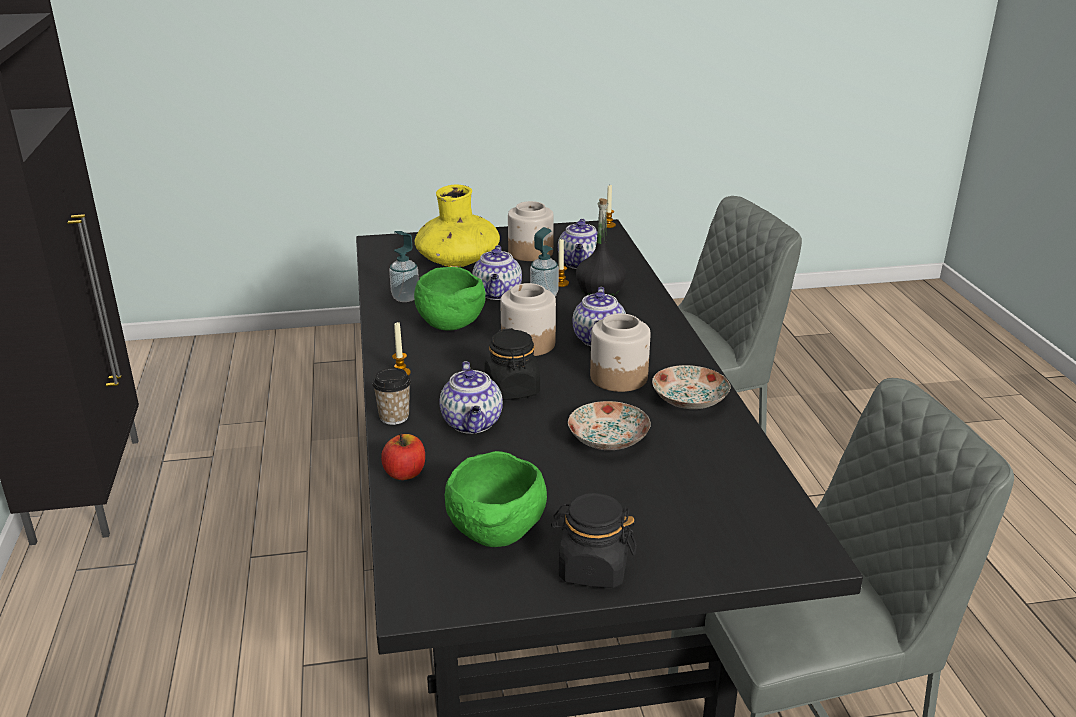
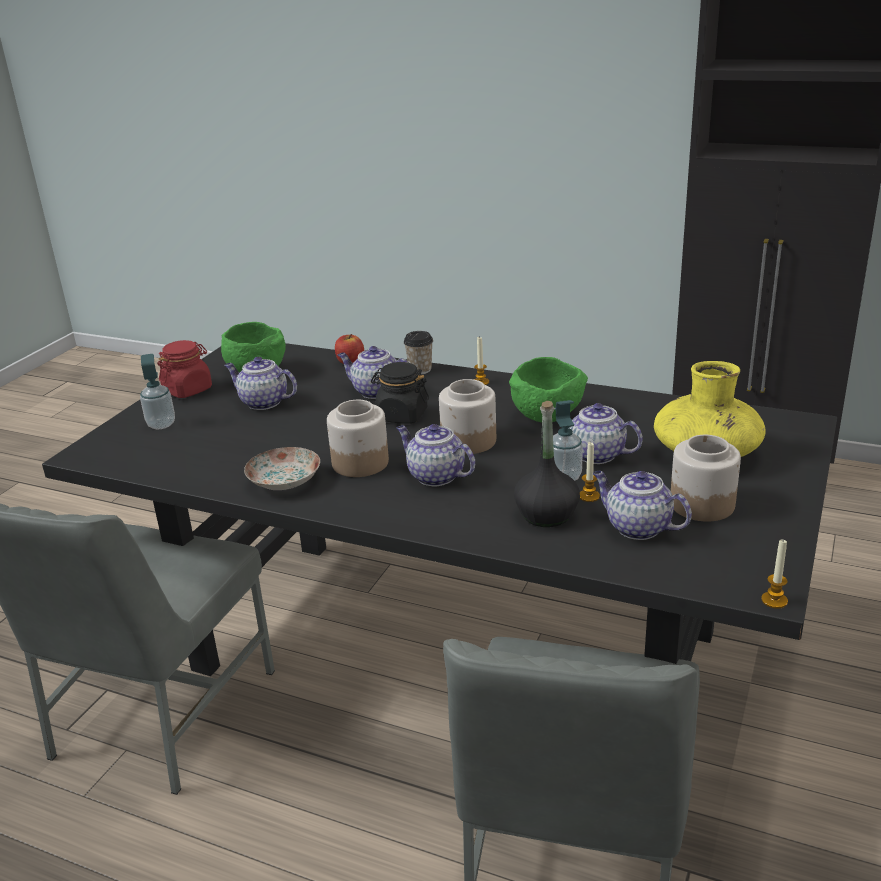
camera: 125 degrees right, 0 degrees up
soap dispenser [389,231,419,302] -> soap dispenser moved to [140,354,175,429]
black jar [551,493,637,588] -> red jar [157,340,212,398]
plate [568,401,651,450] -> none
none -> teapot [224,357,297,410]

